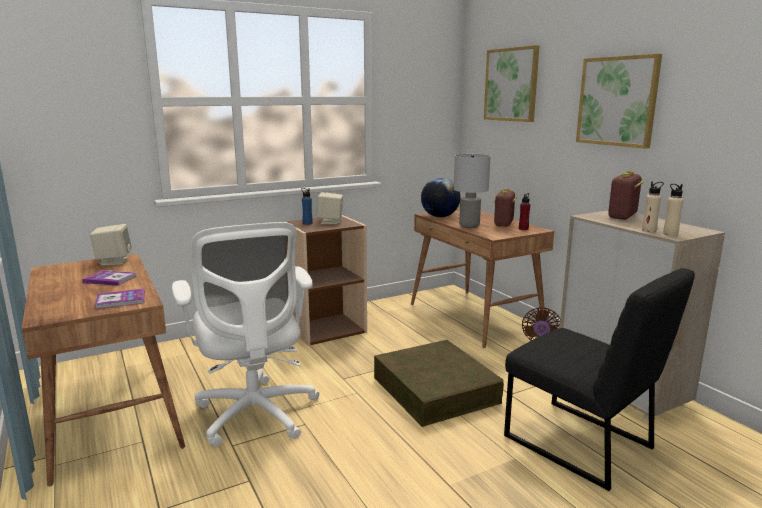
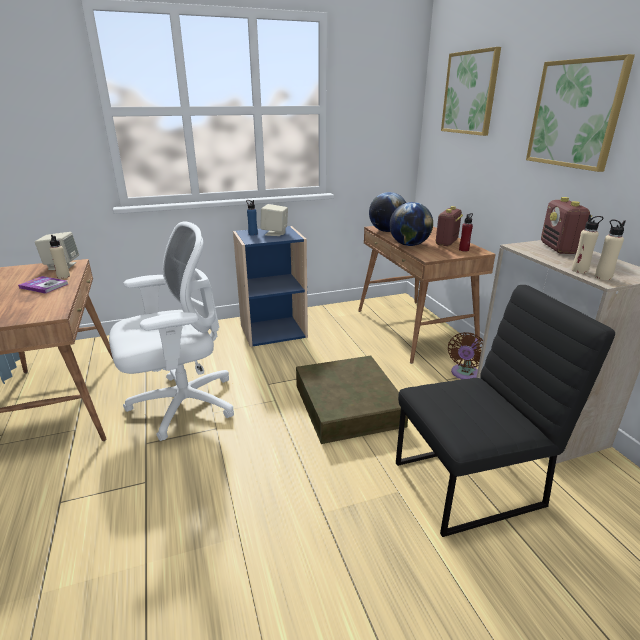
camera: 10 degrees right, 10 degrees up
book [95,289,145,309] -> none
white office chair [172,222,320,446] -> white office chair turned 105 degrees counterclockwise [109,221,234,441]
brown bookcase [285,215,367,346] -> blue bookcase [233,226,308,347]
grey table lamp [454,154,491,228] -> globe [390,202,433,246]
black chair [504,268,695,491] -> black chair turned 75 degrees counterclockwise [396,285,615,537]
radio [608,171,644,220] -> radio turned 45 degrees counterclockwise [541,197,592,254]
none -> beige bottle [50,235,70,279]

